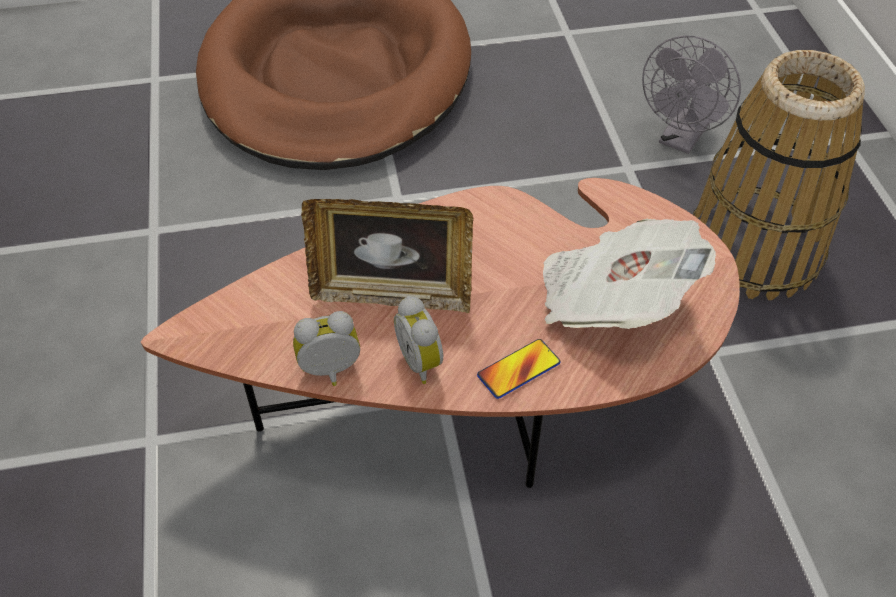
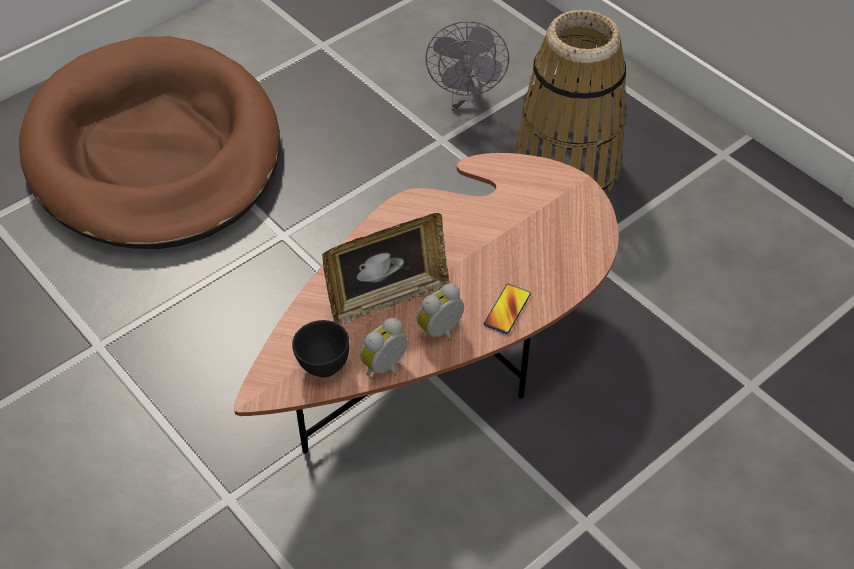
camera: 30 degrees left, 0 degrees up
alarm clock [394,296,443,384] -> alarm clock turned 105 degrees clockwise [417,283,464,341]
newspaper [543,219,716,329] -> none
none -> black bowl [292,320,349,377]

